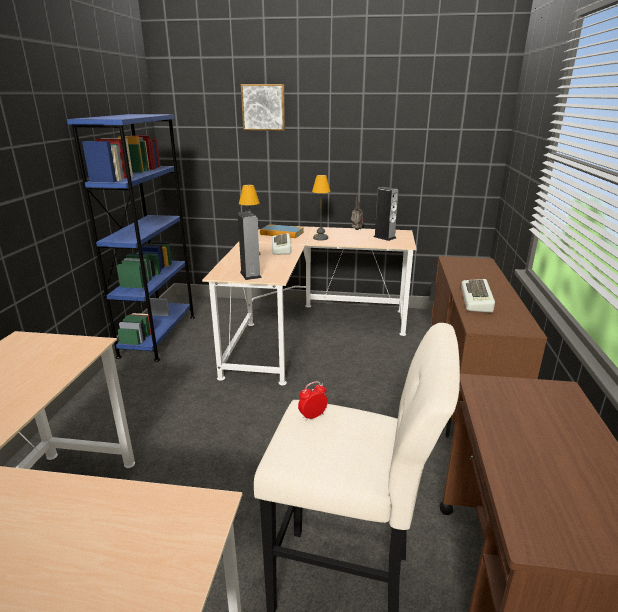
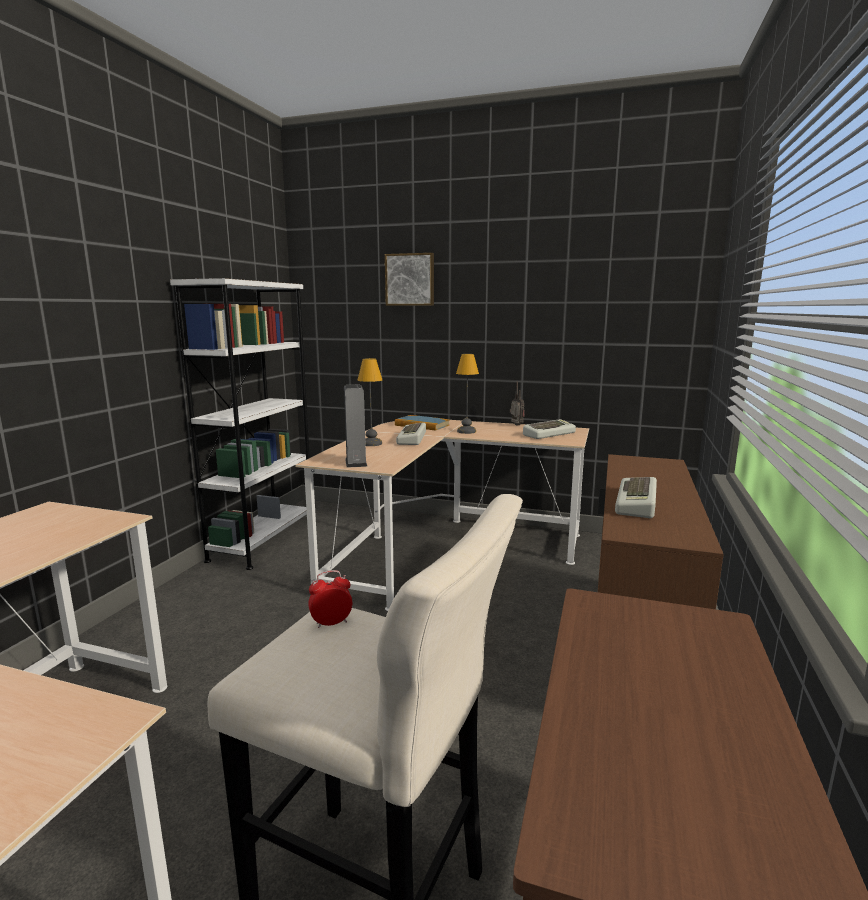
camera: 10 degrees right, 10 degrees down
blue bookcase [67,114,195,362] -> white bookcase [170,278,310,570]
speaker [374,187,399,241] -> keyboard [523,419,576,439]

